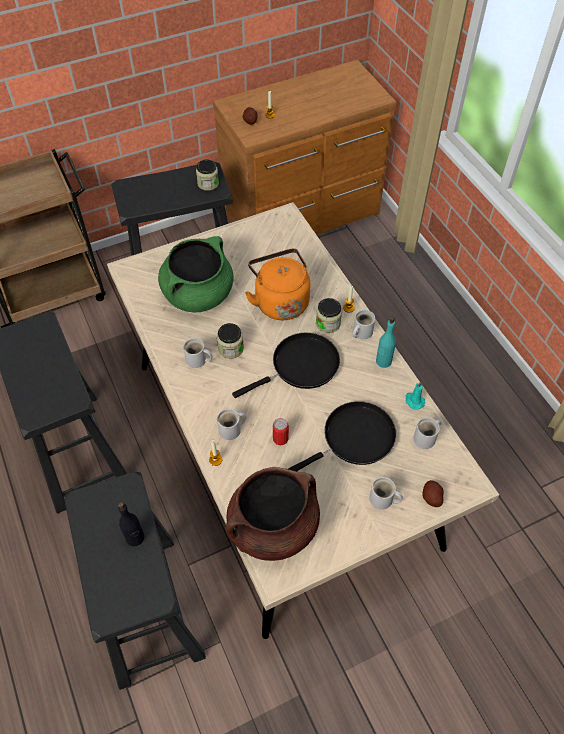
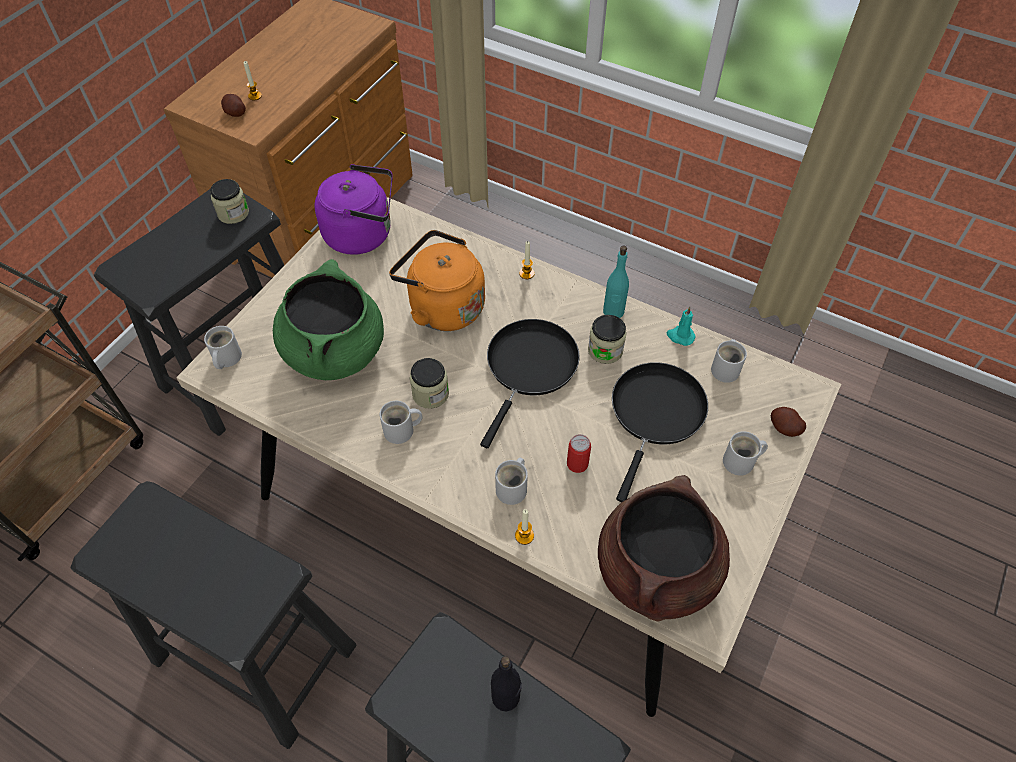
camera: 35 degrees left, 0 degrees up
jar [316,298,342,333] -> jar moved to [588,315,626,364]
white mug [353,310,375,339] -> white mug moved to [204,326,242,369]
none -> purple kettle [314,164,393,255]

